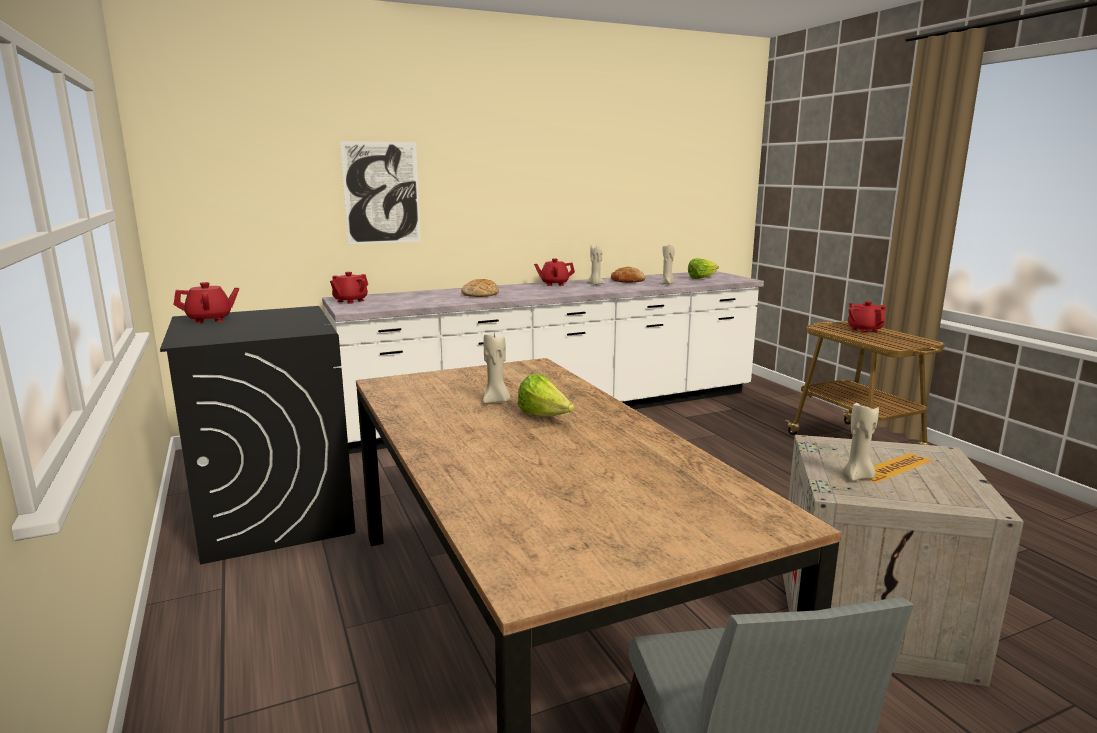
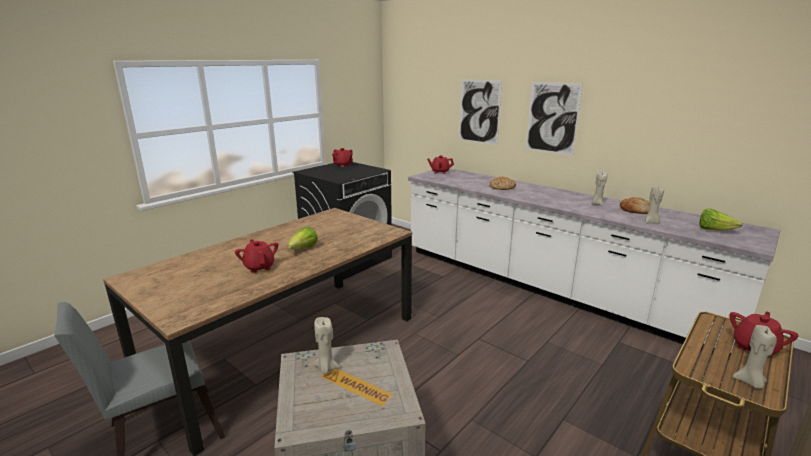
camera: 65 degrees right, 5 degrees up
beige candle [483,331,510,403] -> beige candle moved to [733,325,777,389]
red teapot [534,258,575,286] -> red teapot moved to [235,239,278,273]
none -> picture [526,82,583,155]

